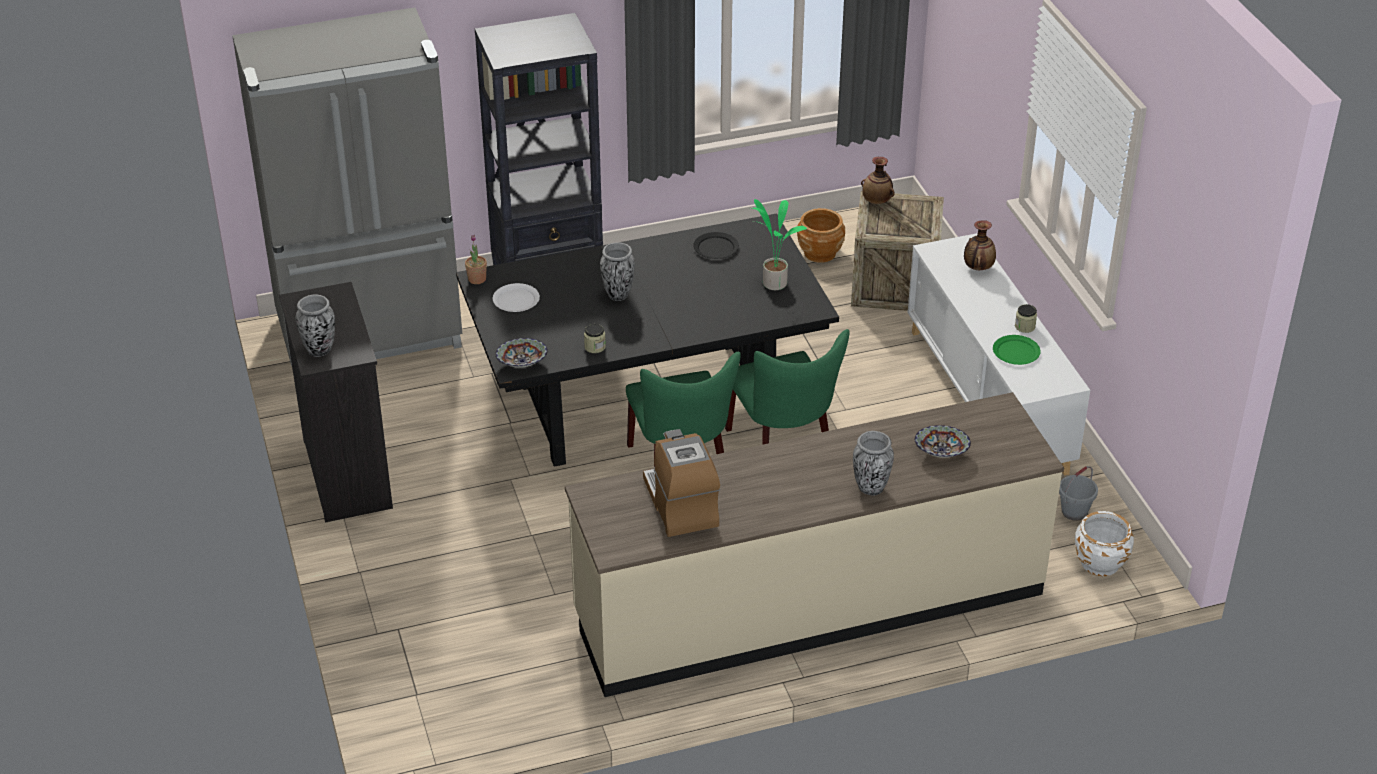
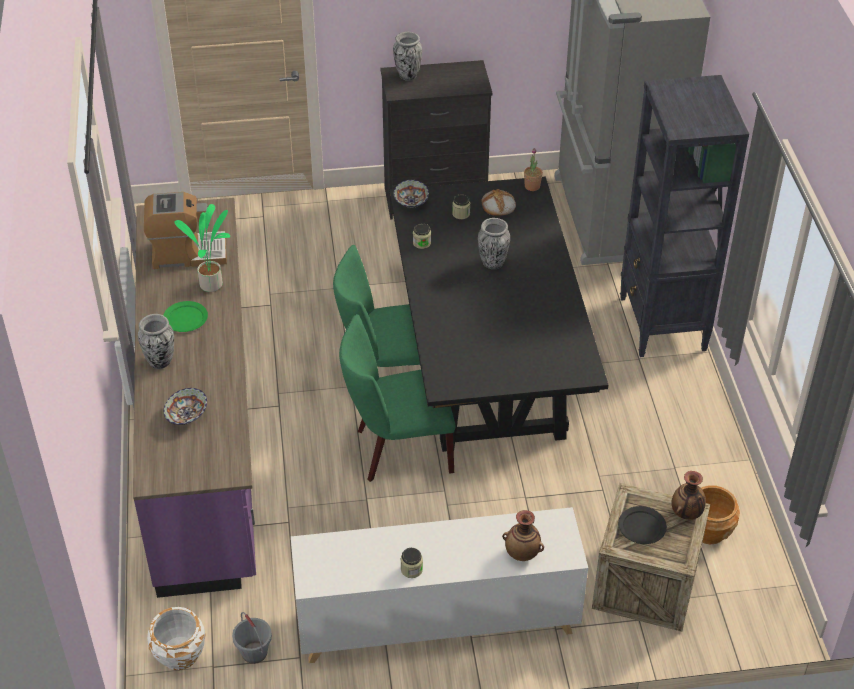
camera: 100 degrees right, 5 degrees up
white plate [493,283,540,312] -> bread [482,189,516,216]
beige counter [565,392,1064,697] -> purple counter [133,198,256,598]
black plate [693,232,739,259] -> black plate moved to [618,506,667,544]
potted plant [749,199,807,290] -> potted plant moved to [175,204,230,292]
green plate [993,335,1041,365] -> green plate moved to [163,301,208,332]
none -> jar [452,195,470,219]

